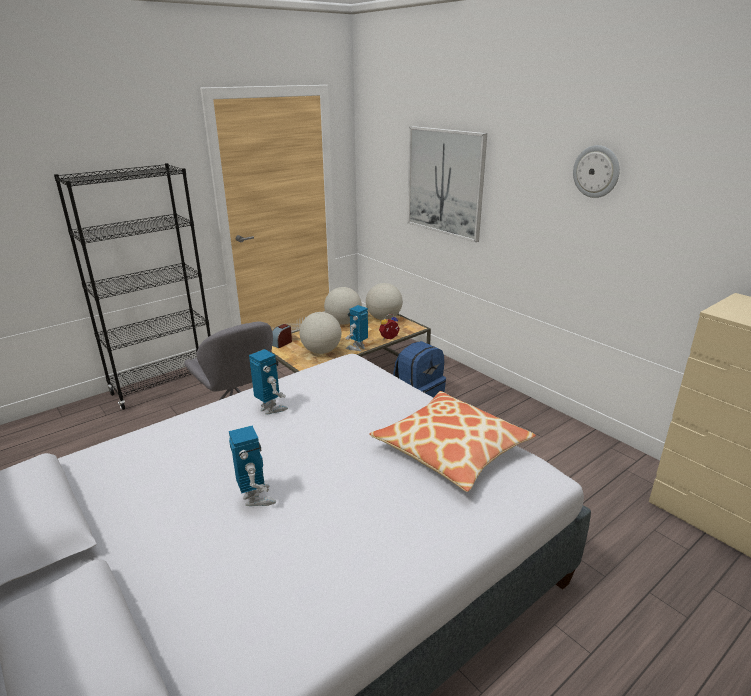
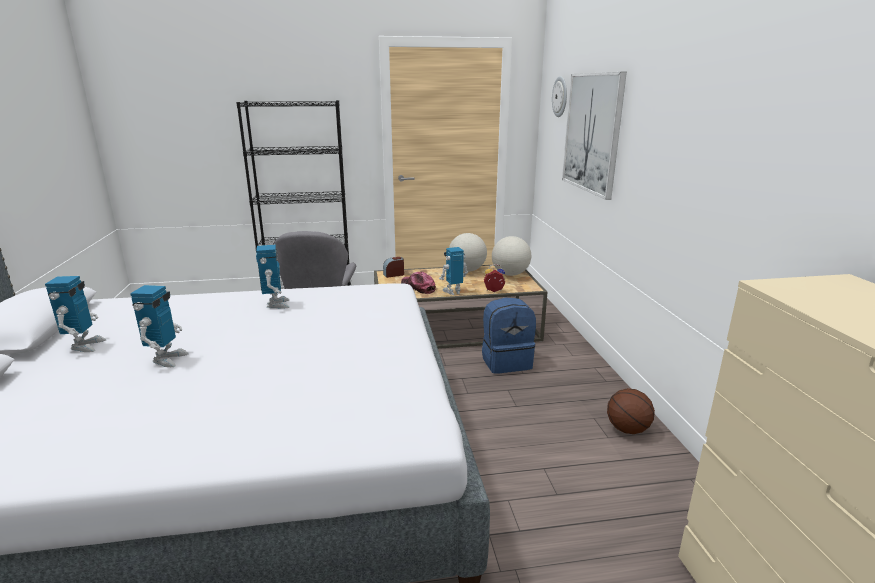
camera: 30 degrees right, 5 degrees down
globe [299,312,341,354] -> cap [401,272,436,294]
pillow [370,391,536,492] -> none
wall clock [573,145,620,198] -> wall clock moved to [552,76,567,117]
none -> toy robot [45,276,106,352]
none -> basketball [607,388,655,434]

